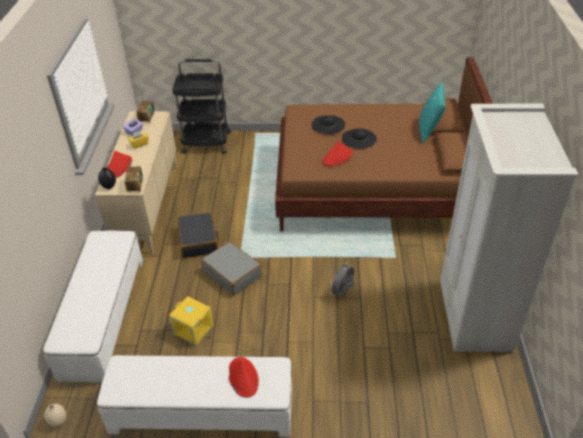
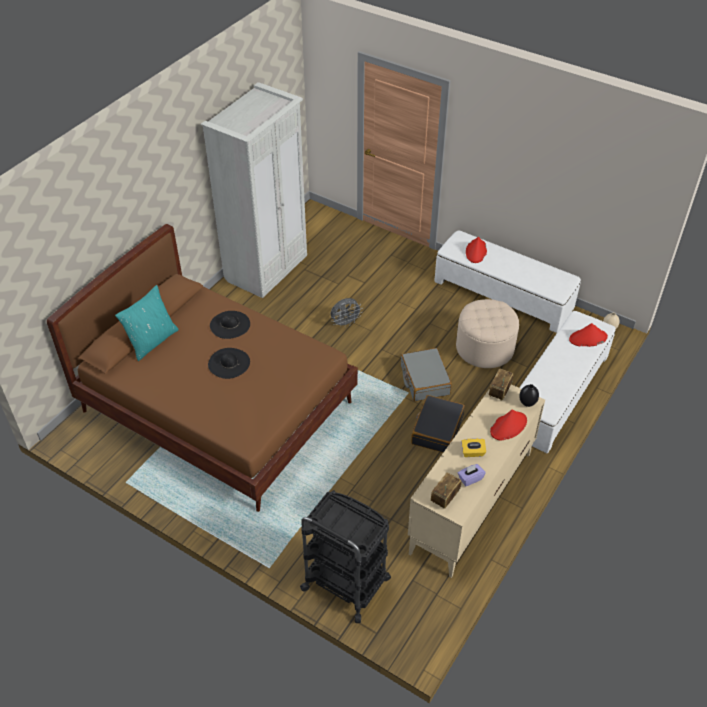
camera: 150 degrees left, 5 degrees up
yellow storage box [169,296,214,346] -> beige ottoman [456,299,519,368]
black hat [312,115,345,134] -> black hat moved to [210,311,250,339]
red hat [323,141,352,166] -> red hat moved to [569,323,608,347]

